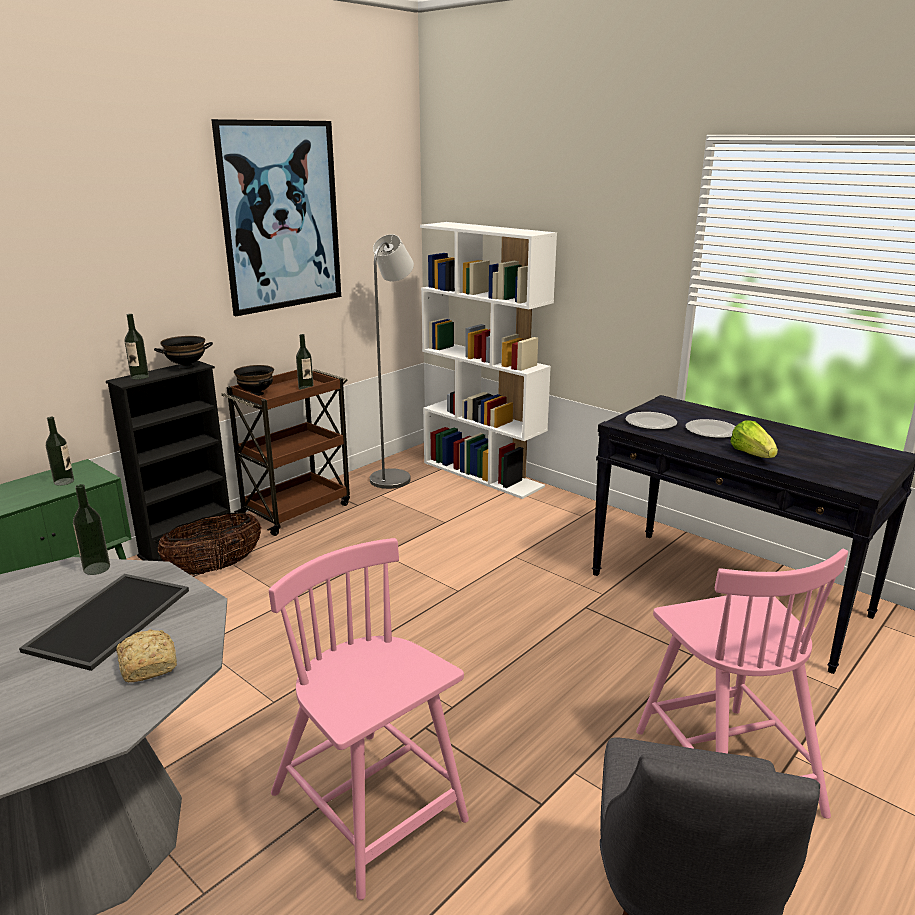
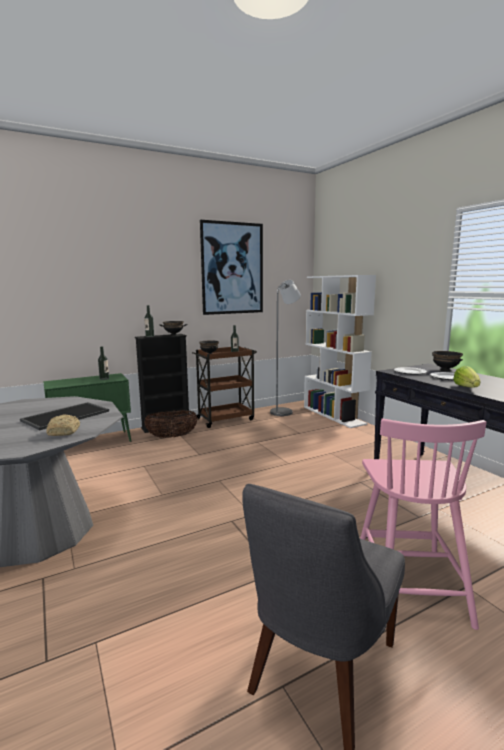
camera: 20 degrees right, 10 degrees down
bottle [73,484,110,575] -> none
pink chair [269,538,469,900] -> none
none -> black bowl [432,351,463,371]

